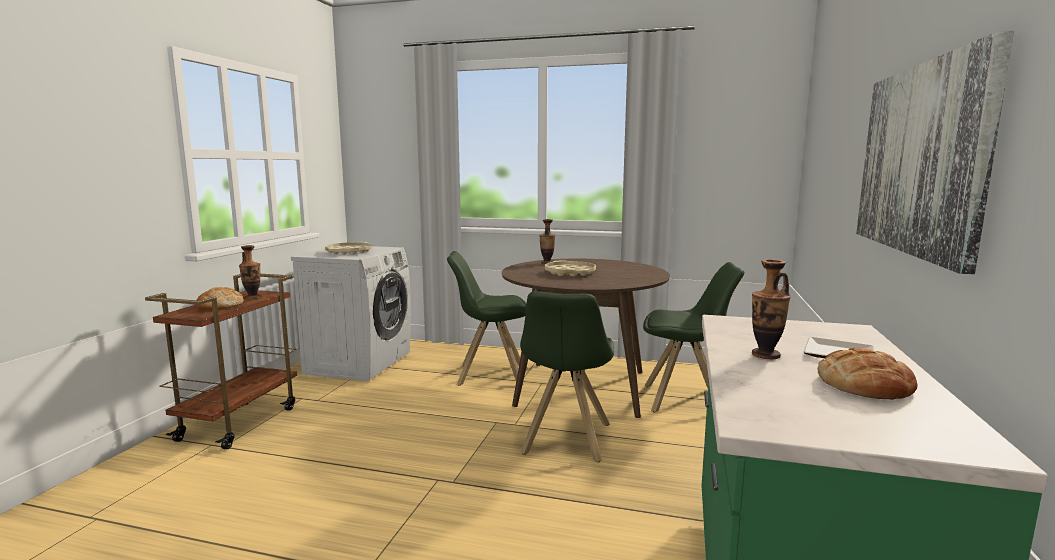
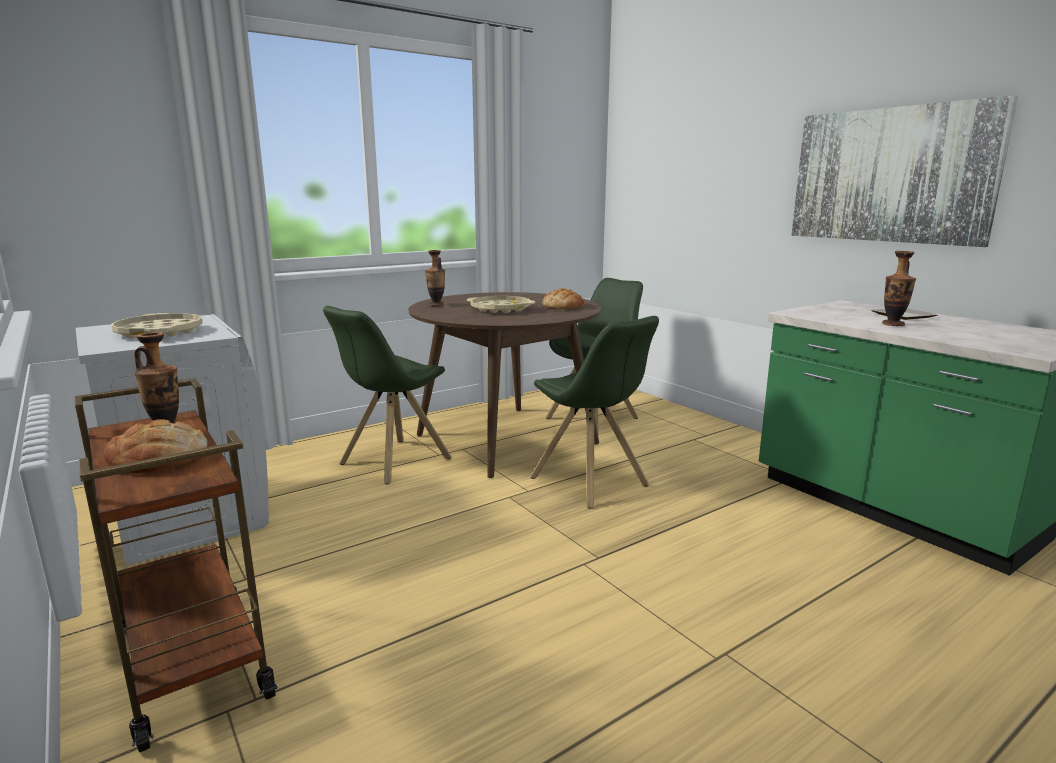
camera: 50 degrees left, 5 degrees up
bread [818,348,917,400] -> bread moved to [542,288,585,309]

